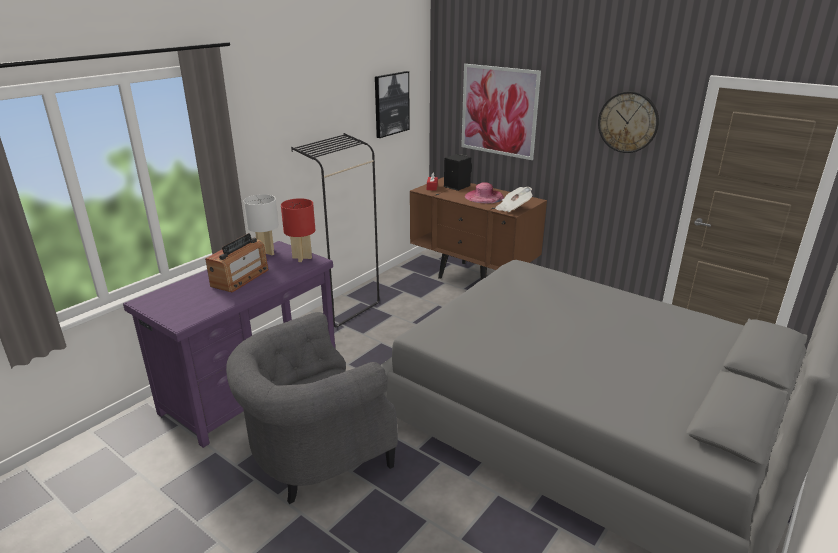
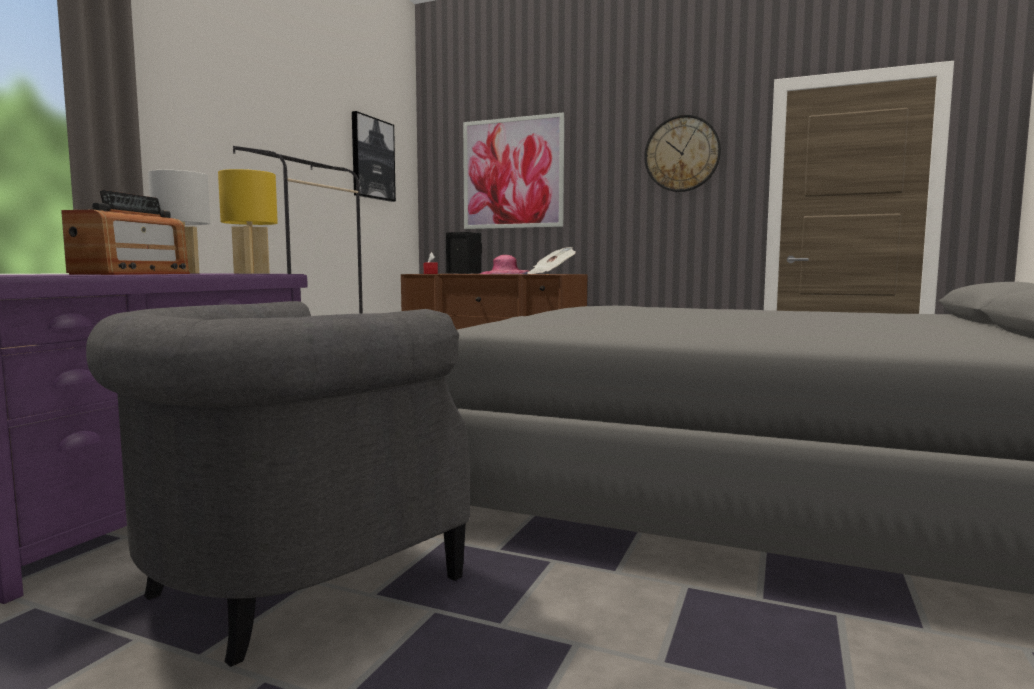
camera: 15 degrees left, 20 degrees down
red table lamp [281,198,315,262] -> yellow table lamp [218,169,278,274]

